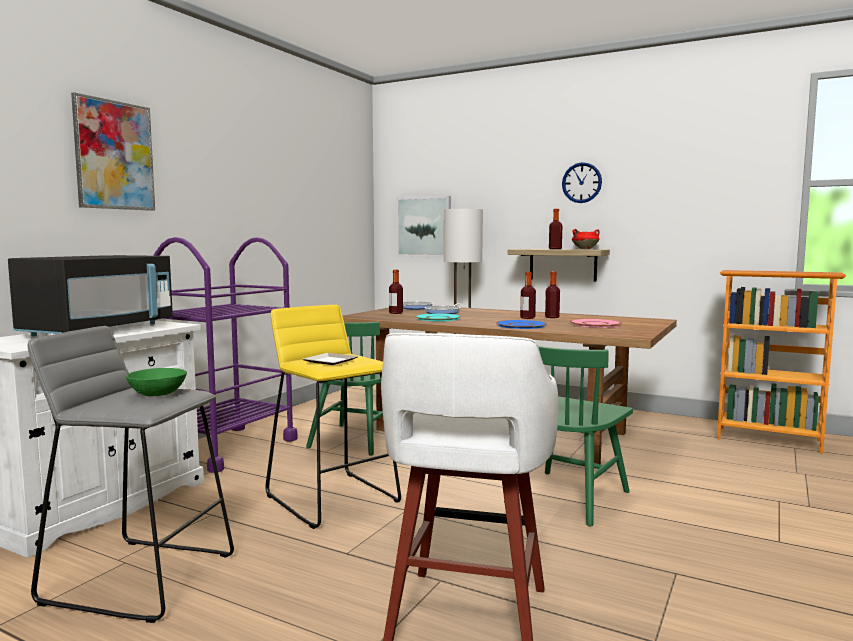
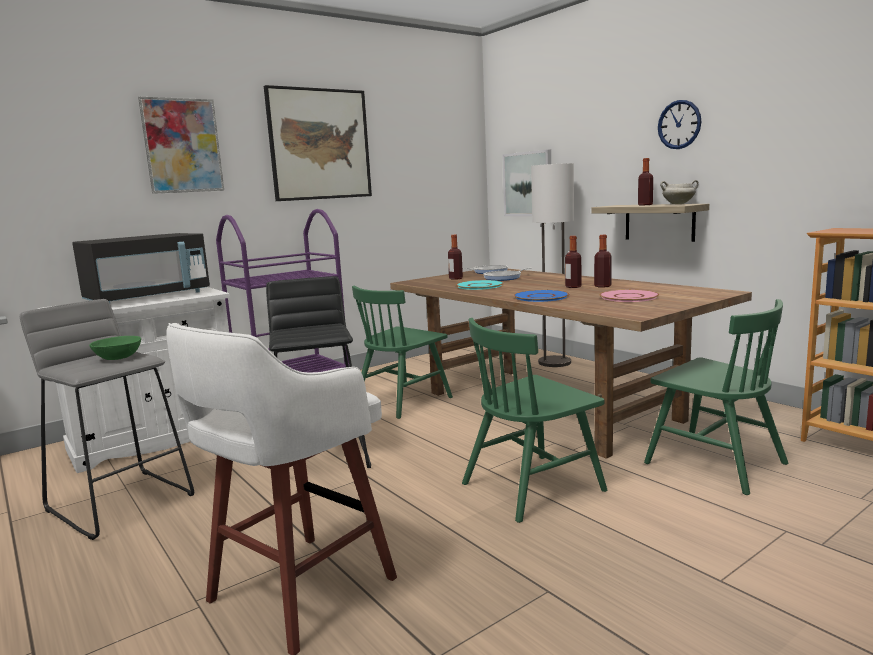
camera: 25 degrees right, 5 degrees up
yellow stool [265,305,401,529] -> black stool [266,276,371,468]
plate [303,353,358,365] -> none
red cooking pot [572,229,600,249] -> white cooking pot [660,180,699,204]
none -> picture [264,85,372,201]
none -> green chair [644,299,788,495]

